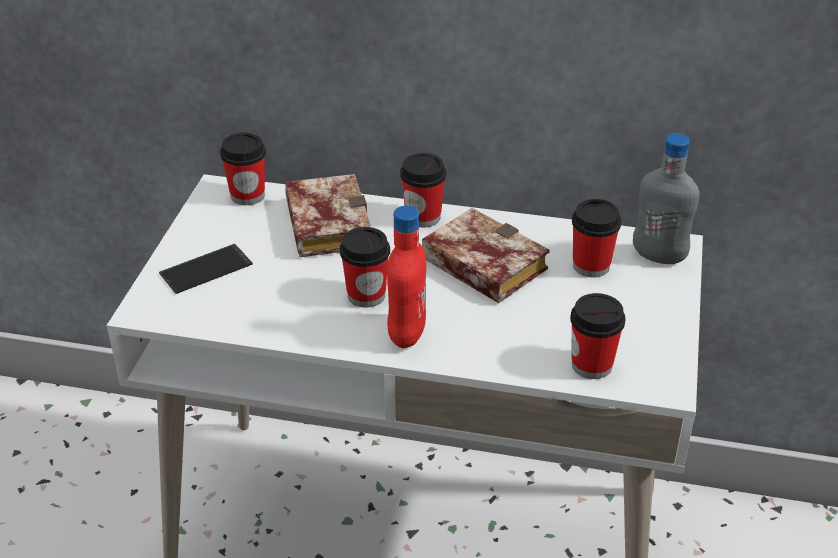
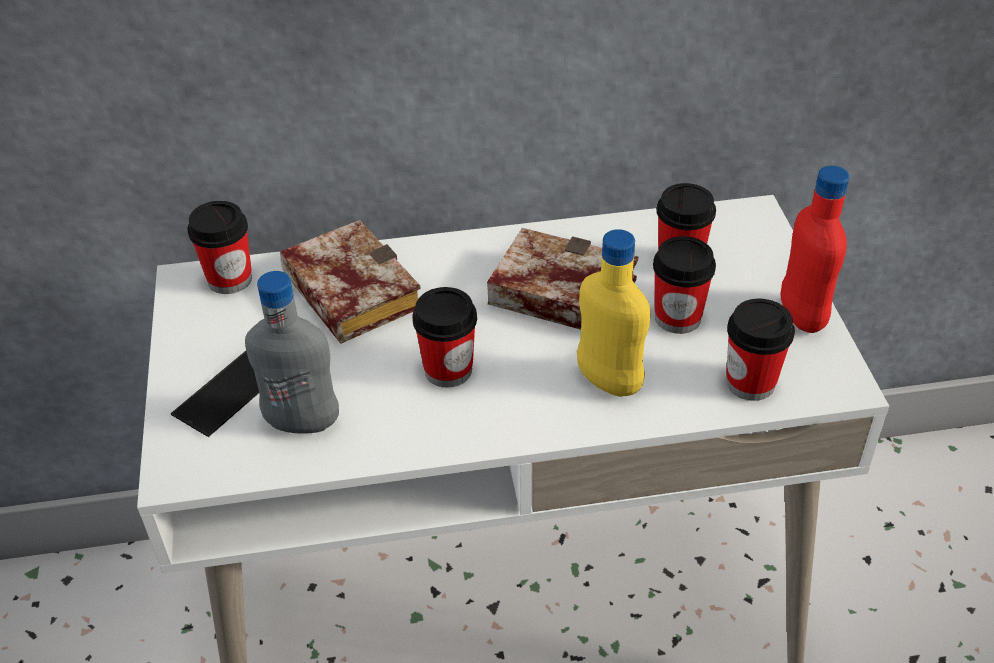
camera: 20 degrees left, 5 degrees up
red bottle [387,206,426,348] -> red bottle moved to [781,166,849,333]
cup [400,153,446,227] -> cup moved to [653,236,716,334]
grey bottle [633,133,700,264] -> grey bottle moved to [245,271,339,434]
none -> yellow bottle [577,229,650,397]

